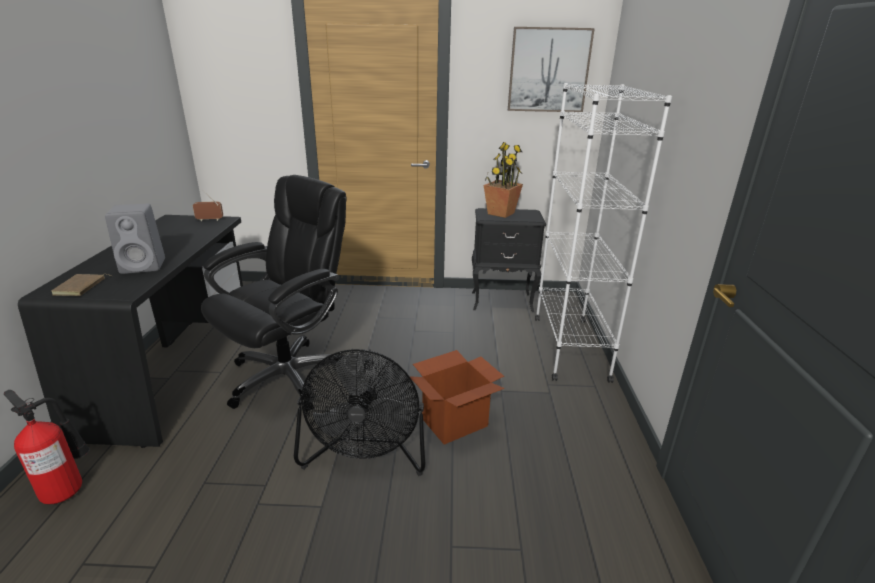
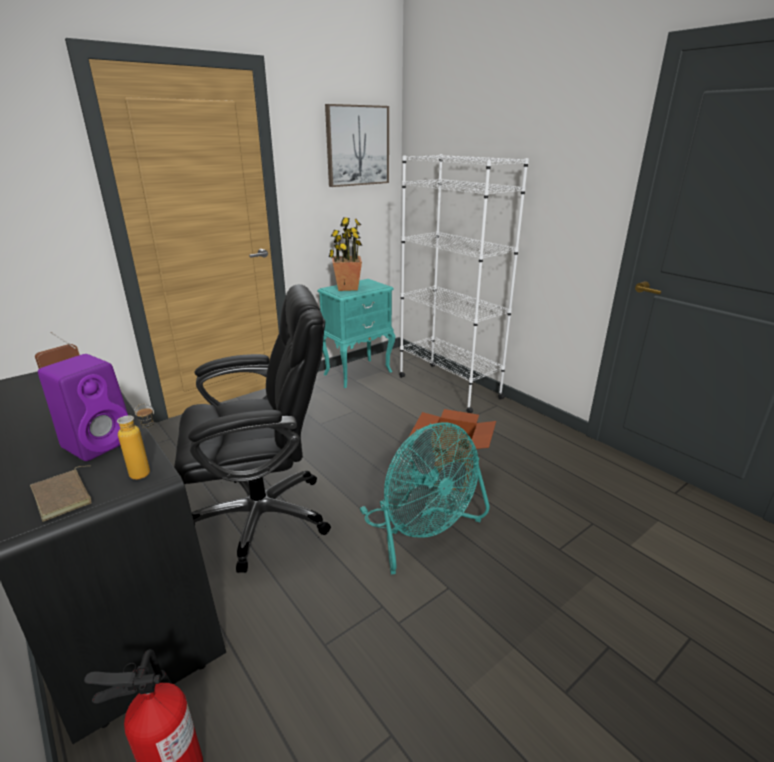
camera: 40 degrees left, 0 degrees up
grey speaker [105,204,165,274] -> purple speaker [38,354,128,461]
black office chair [201,175,347,412] -> black office chair turned 75 degrees clockwise [174,284,331,573]
black fan [294,349,425,476] -> turquoise fan [360,422,490,575]
black nightstand [472,208,546,312] -> turquoise nightstand [317,279,396,388]
none -> bottle [117,404,154,480]

